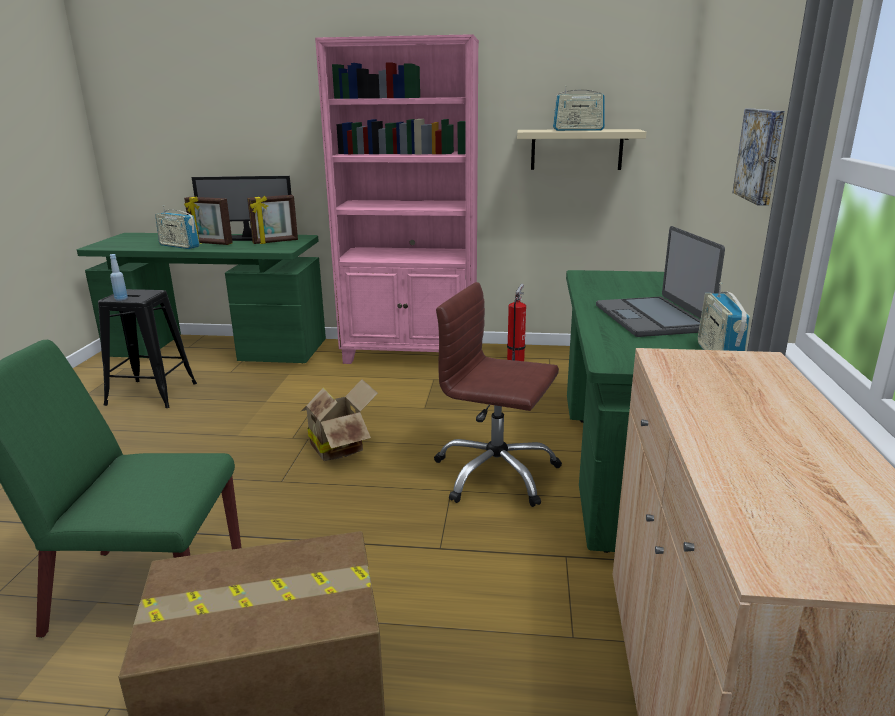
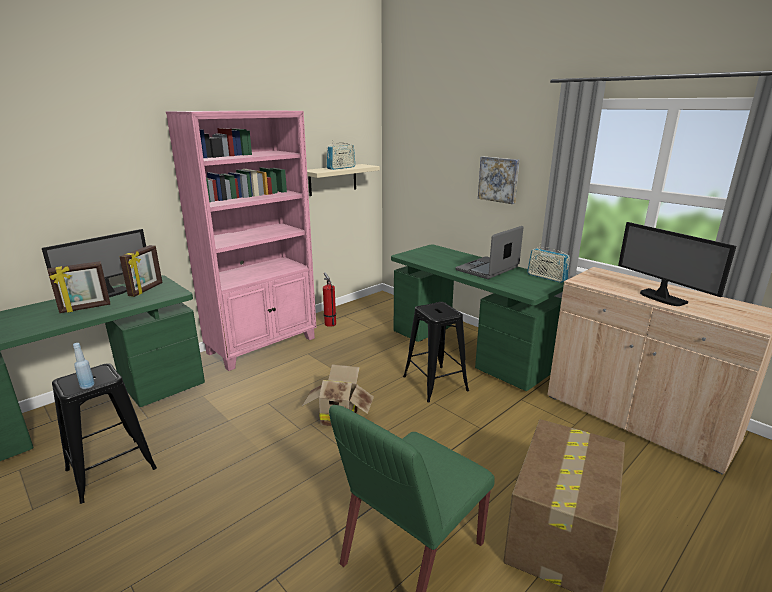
camera: 50 degrees left, 0 degrees up
radio [155,205,199,249] -> none
brown office chair [434,282,562,507] -> black stool [403,302,469,402]
laptop [596,226,725,337] -> laptop turned 105 degrees clockwise [455,226,523,279]
none -> monitor [618,222,736,306]

